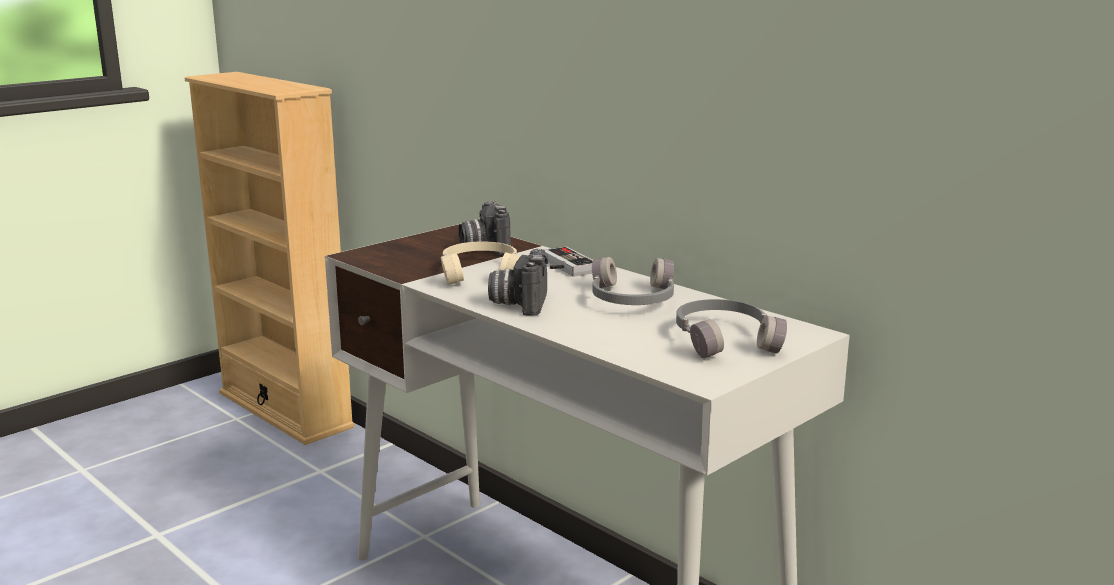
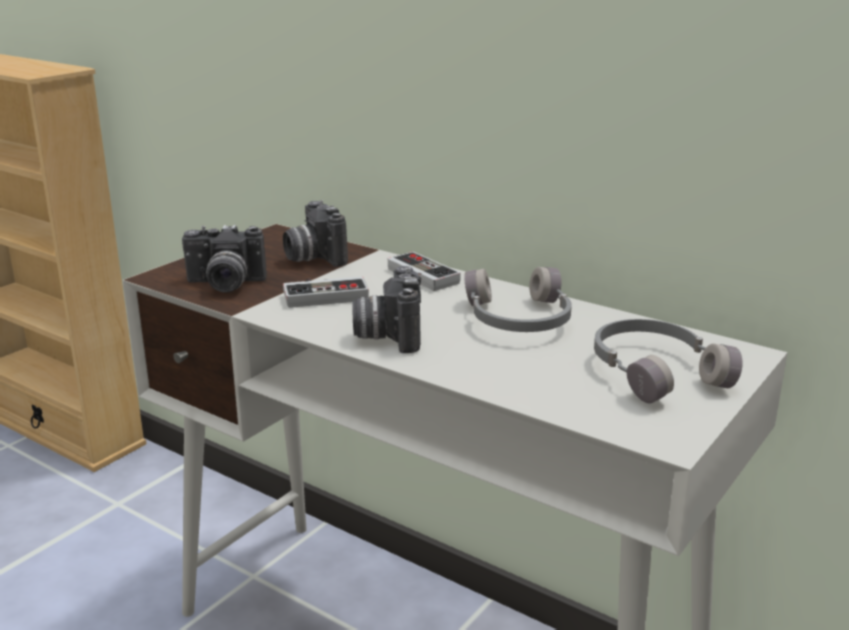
camera: 10 degrees left, 5 degrees up
beige headphones [441,241,521,285] -> game controller [283,276,369,308]
none -> camera [182,225,267,293]

